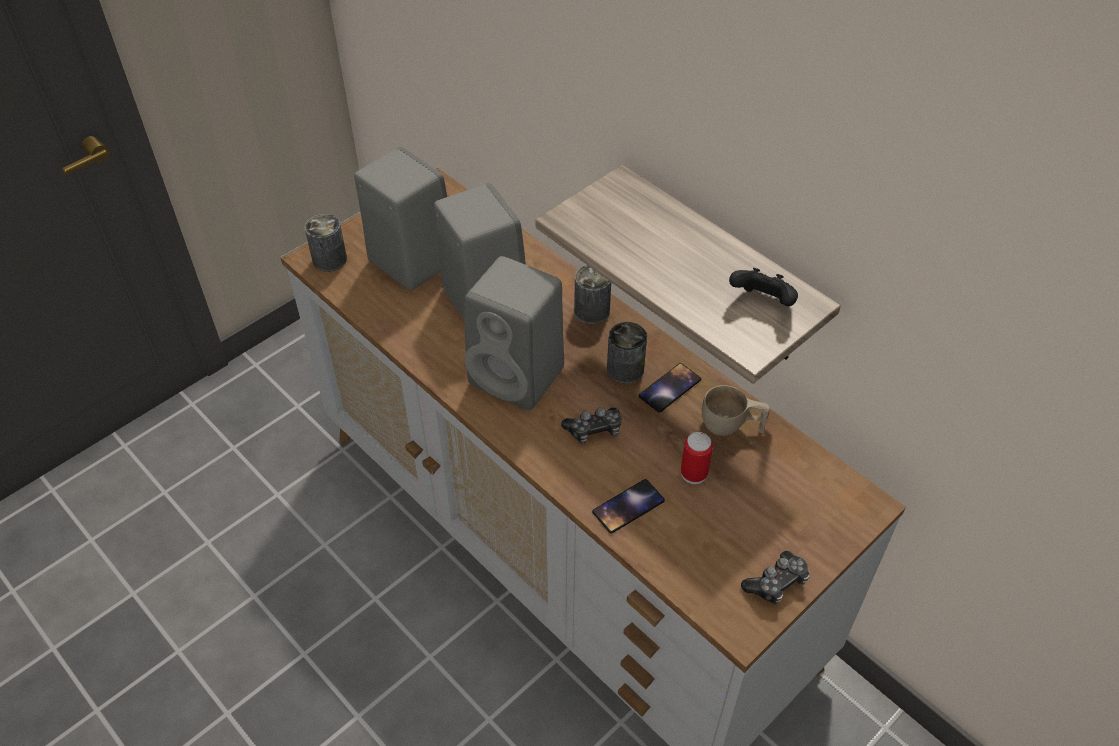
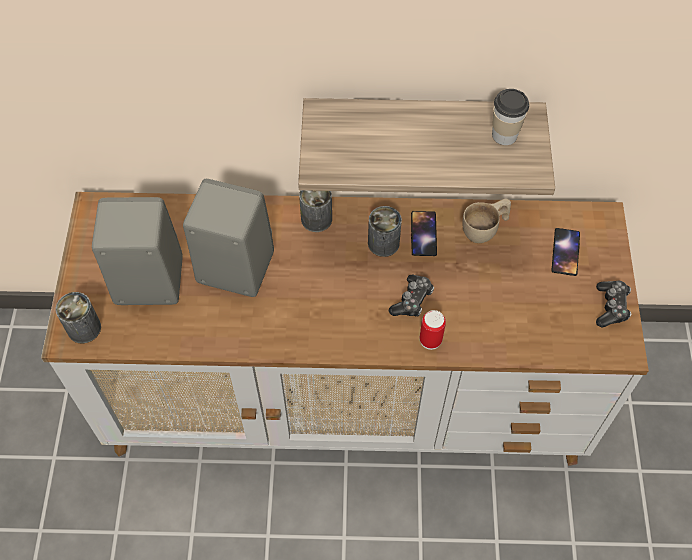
camera: 45 degrees left, 10 degrees up
grey speaker [464,256,564,410] -> none
phone [592,479,665,533] -> phone moved to [551,228,580,276]
can [681,432,713,484] -> can moved to [420,310,446,350]
black game controller [729,268,798,306] -> cup [492,89,529,145]

